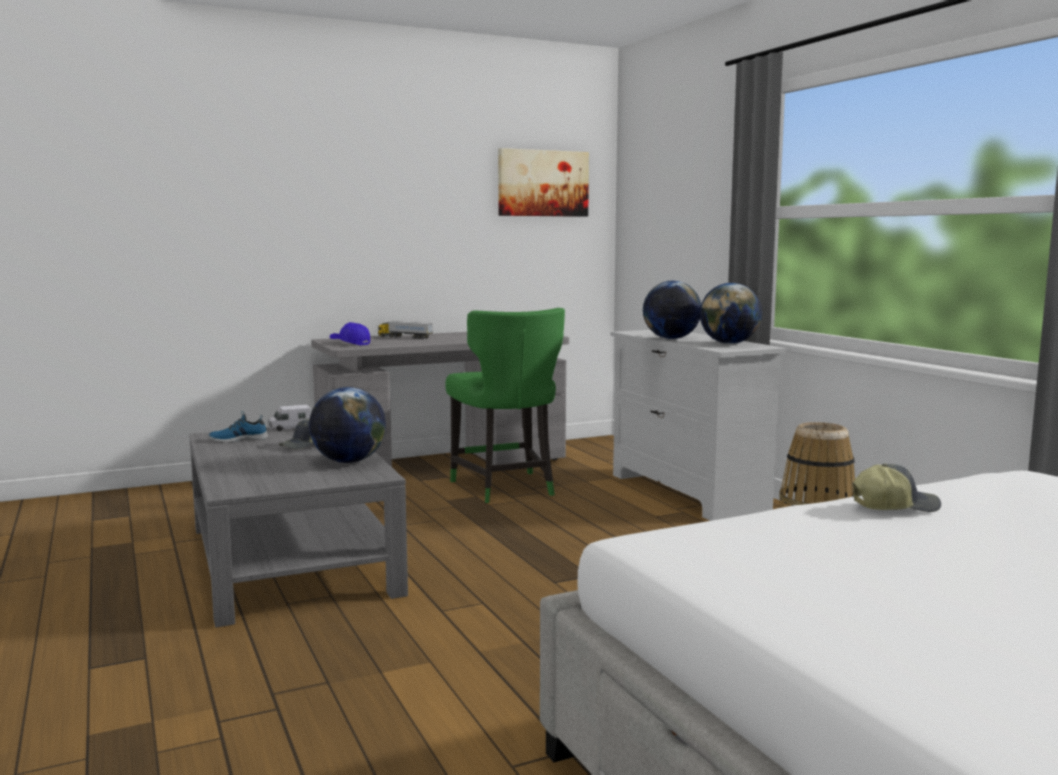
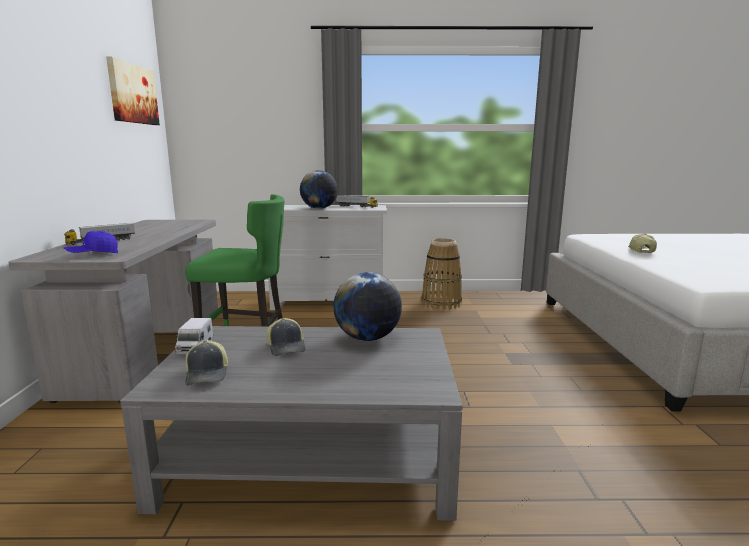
camera: 65 degrees left, 5 degrees up
shoe [208,411,268,443] -> cap [185,340,228,386]
globe [700,283,762,344] -> toy truck [336,195,378,208]

